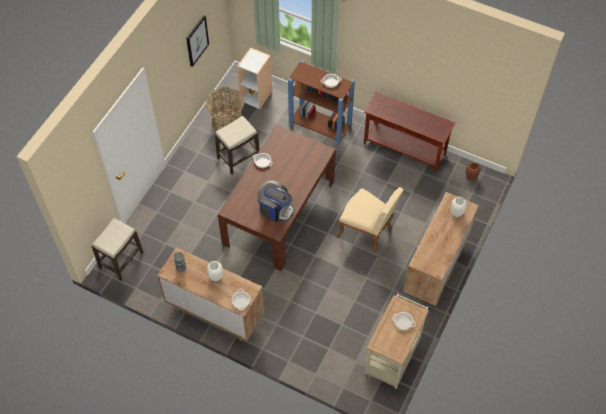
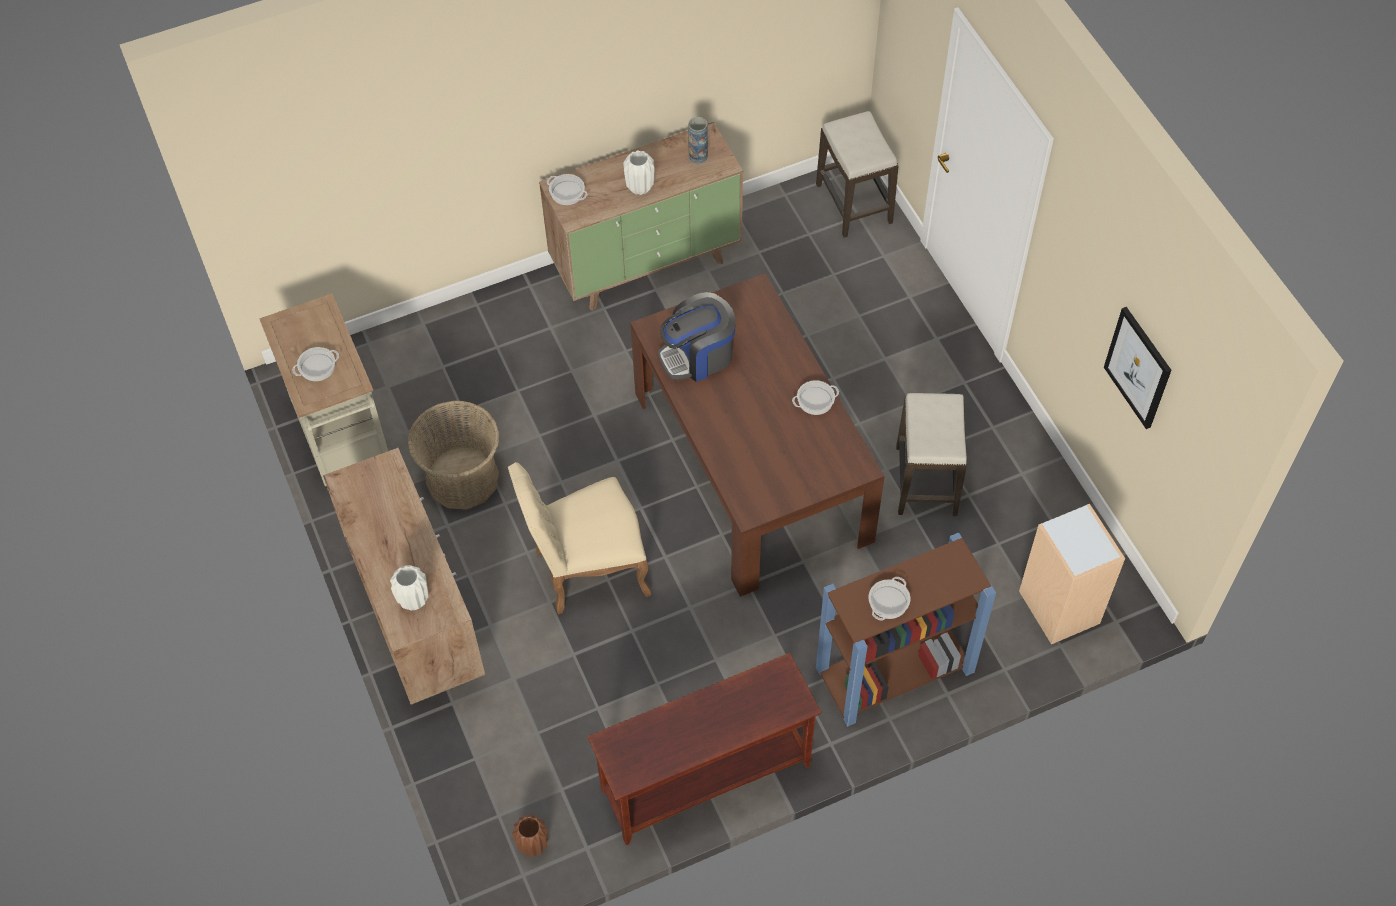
camera: 130 degrees right, 0 degrees up
basket [206,87,244,131] -> basket moved to [408,400,499,510]

